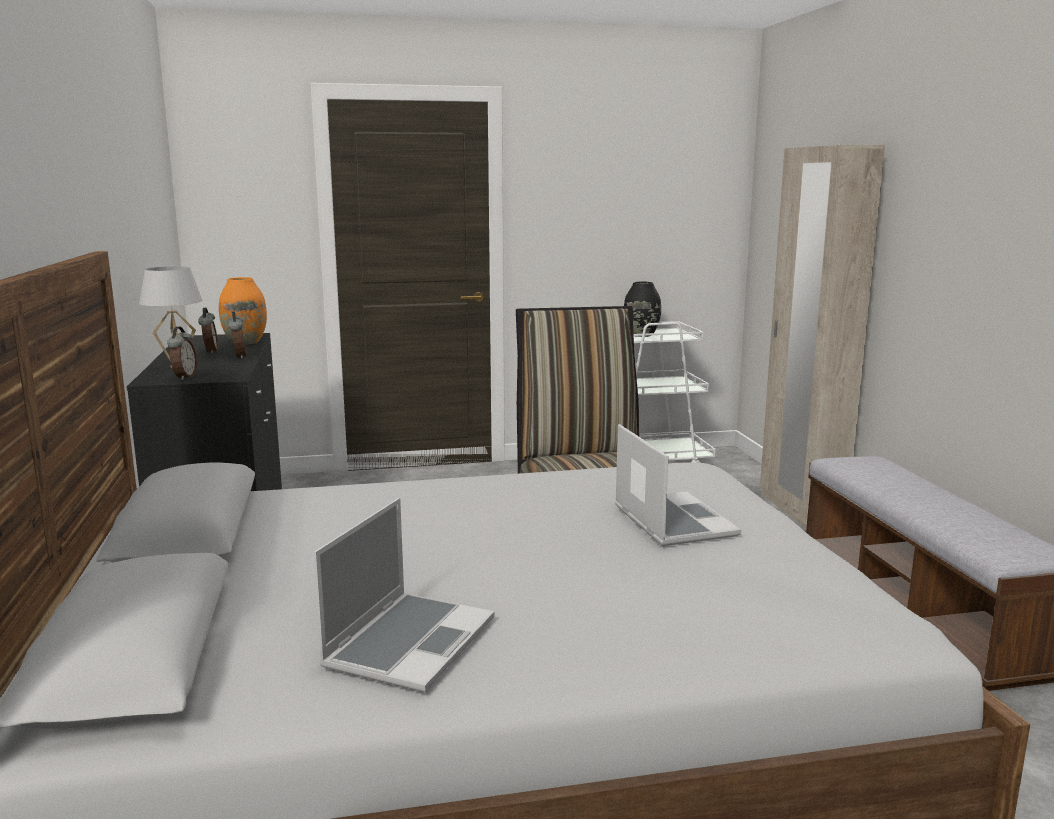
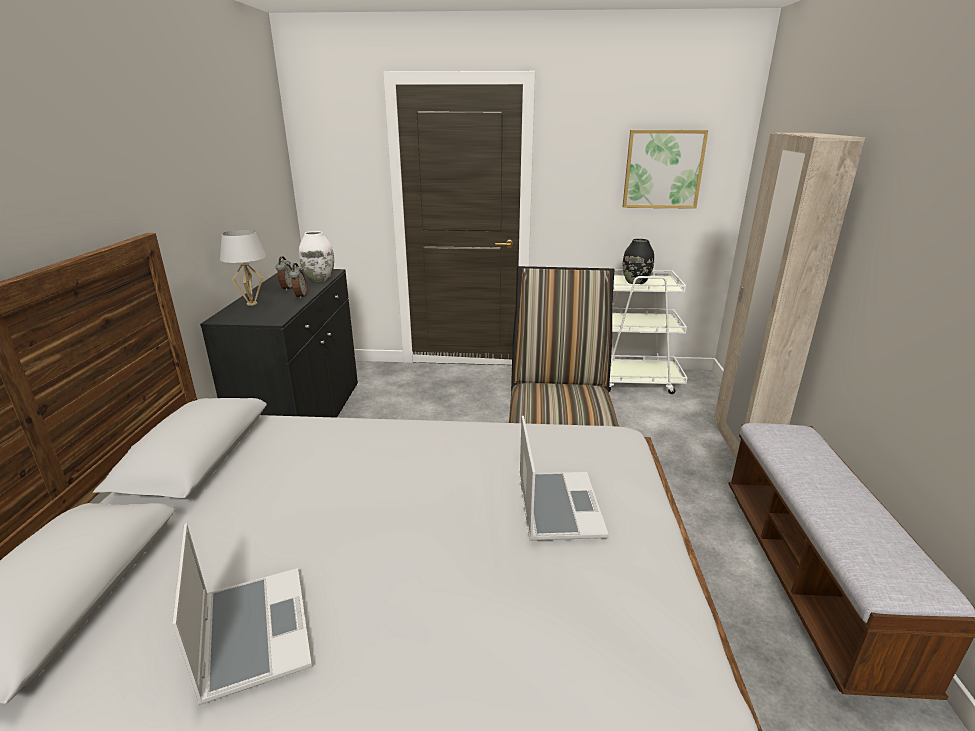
camera: 15 degrees right, 10 degrees up
alarm clock [167,327,197,380] -> none
orange vase [219,277,267,345] -> white vase [299,231,334,282]
laptop [314,498,495,692] -> laptop turned 60 degrees counterclockwise [172,523,312,705]
none -> picture [623,130,708,209]

